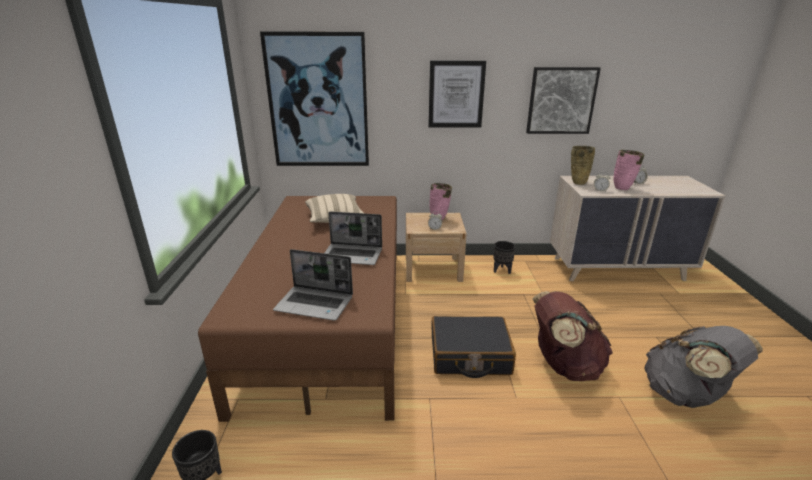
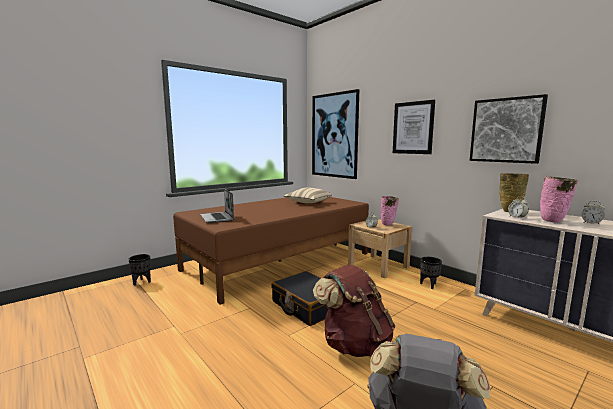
camera: 50 degrees right, 15 degrees down
laptop [325,211,382,265] -> none

